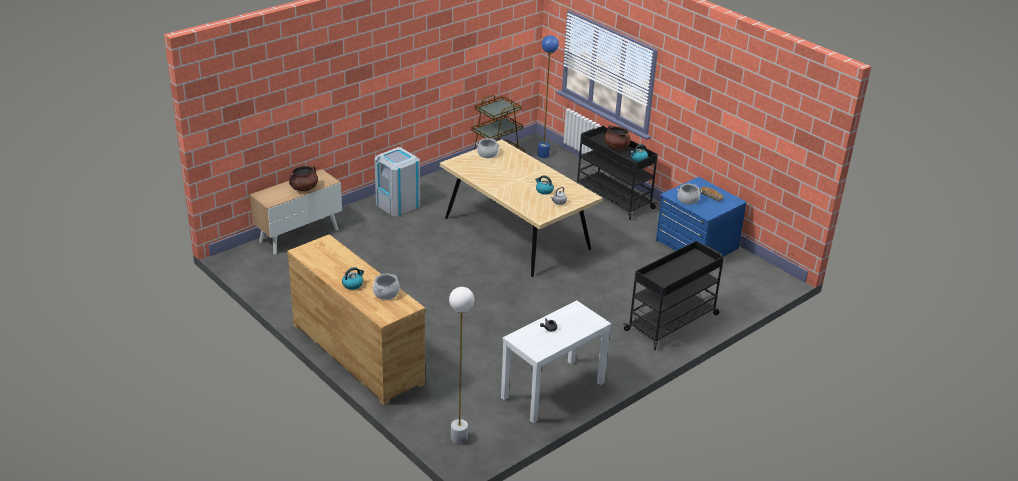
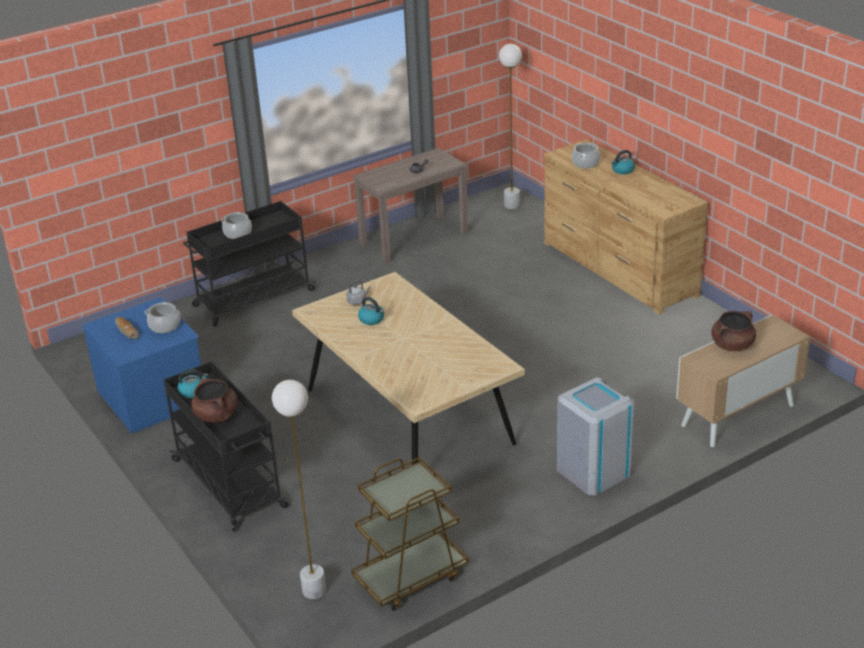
camera: 170 degrees left, 0 degrees up
cooking pot [476,138,500,158] -> cooking pot moved to [221,212,252,239]
white console table [501,300,611,423] -> brown console table [353,148,468,264]
blue floor lamp [538,35,559,158] -> white floor lamp [272,380,326,599]

